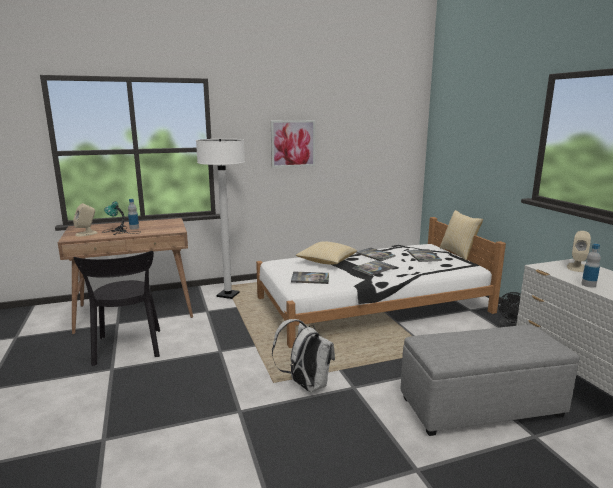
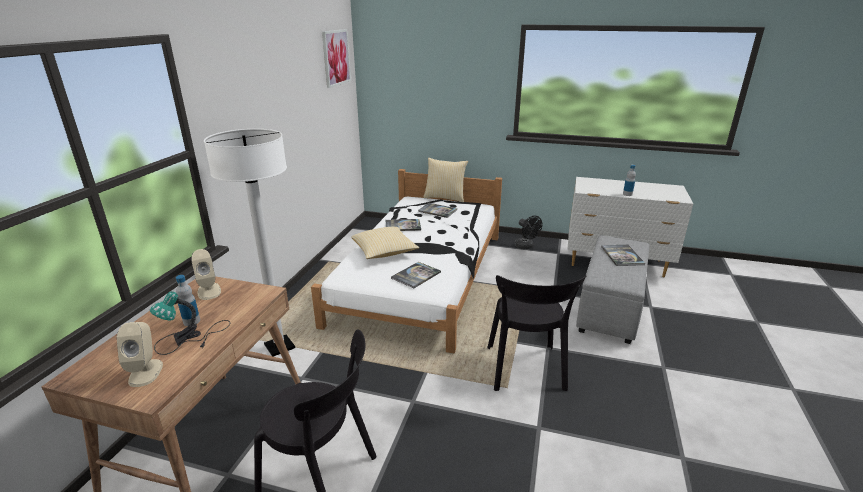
camera: 55 degrees left, 10 degrees up
picture [271,120,315,168] -> picture moved to [322,29,351,88]
white backpack [272,319,335,392] -> black chair [487,275,587,391]
book [352,260,395,276] -> book moved to [601,245,645,266]
beige speaker [567,231,591,272] -> beige speaker moved to [191,249,221,300]

